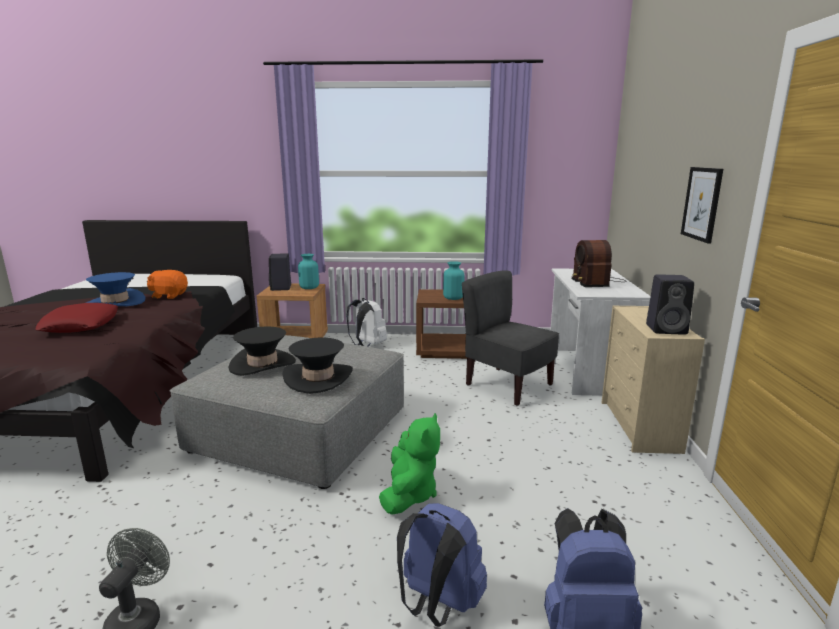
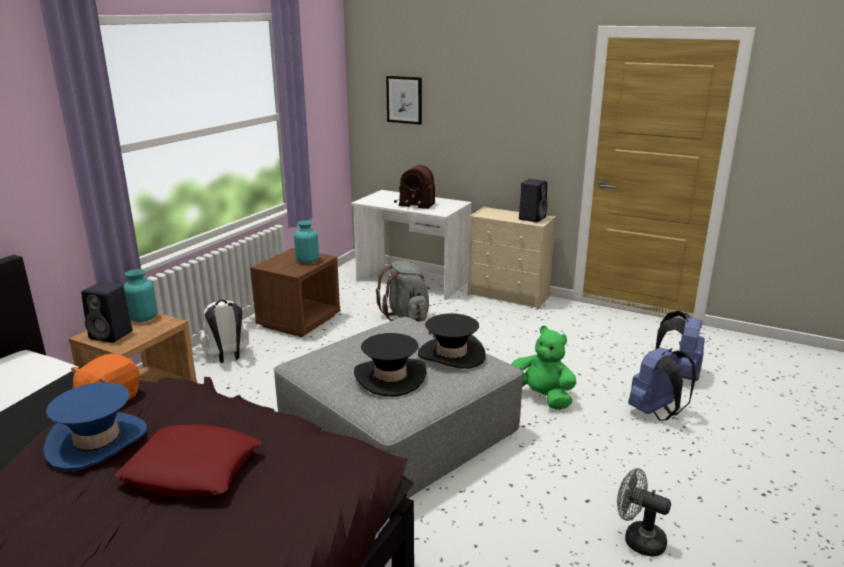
camera: 65 degrees left, 5 degrees up
grey chair [462,270,559,406] -> grey backpack [376,261,430,322]
picture [681,167,723,243] -> picture moved to [386,76,422,125]

